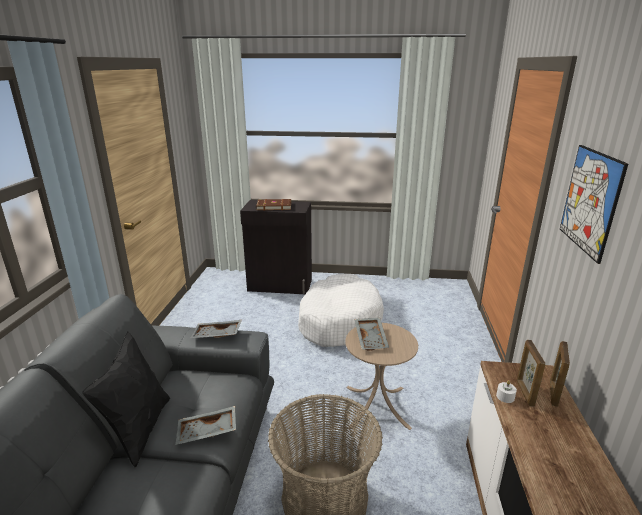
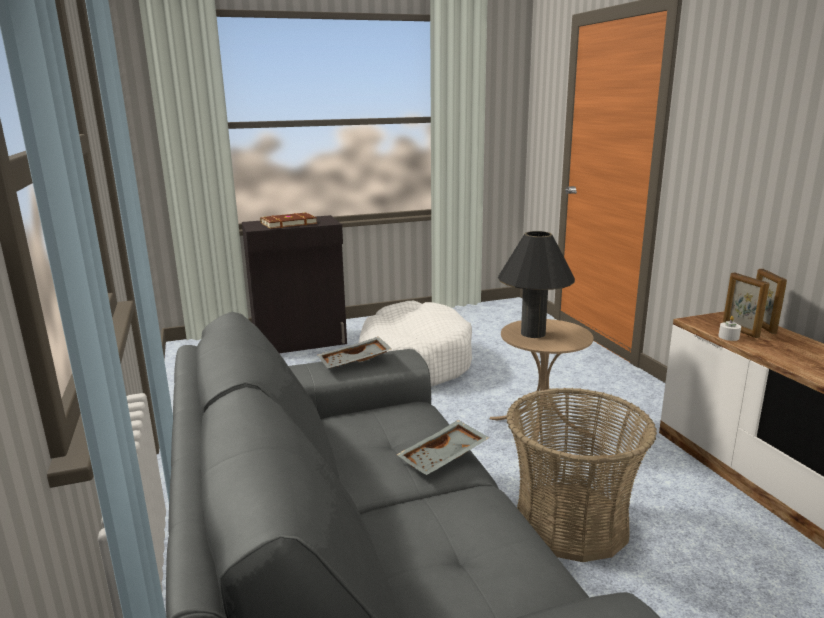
camera: 25 degrees left, 5 degrees down
black pillow [82,331,170,468] -> none
grey tray [355,318,389,351] -> black table lamp [498,231,575,338]
picture [560,145,628,264] -> none

